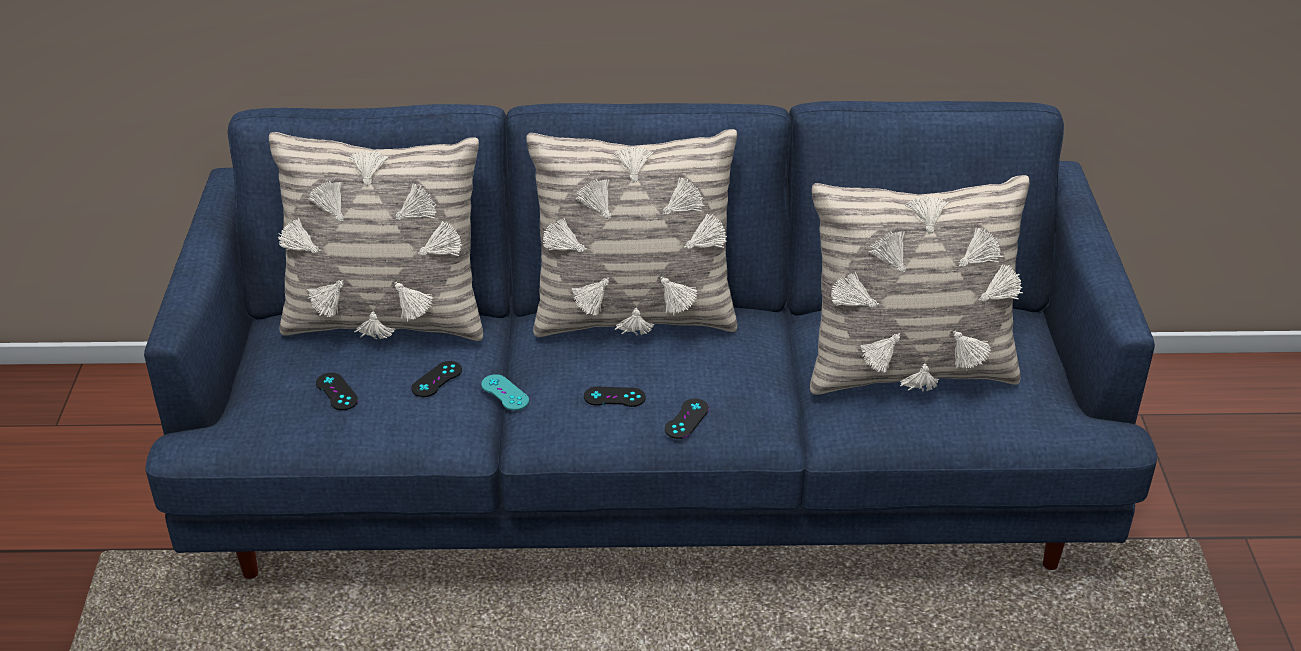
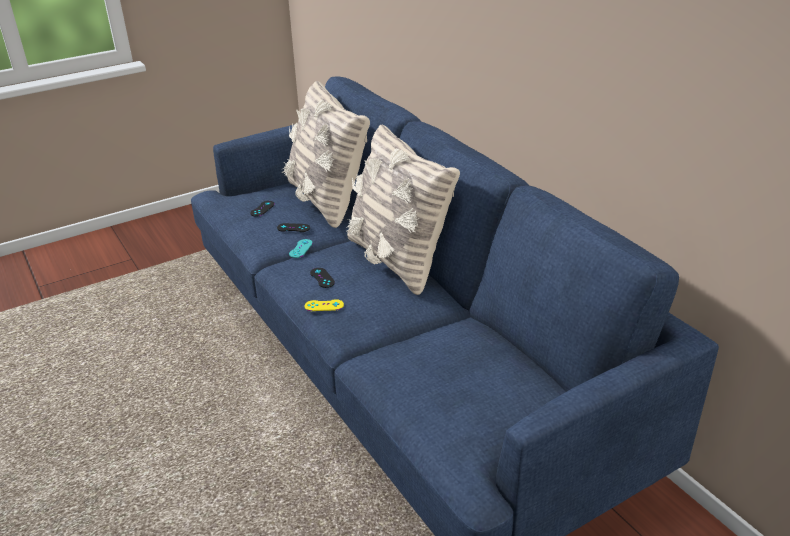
camera: 60 degrees right, 5 degrees down
black game controller [665,399,709,439] -> yellow game controller [305,299,344,311]
beige pillow [810,175,1029,395] -> none

